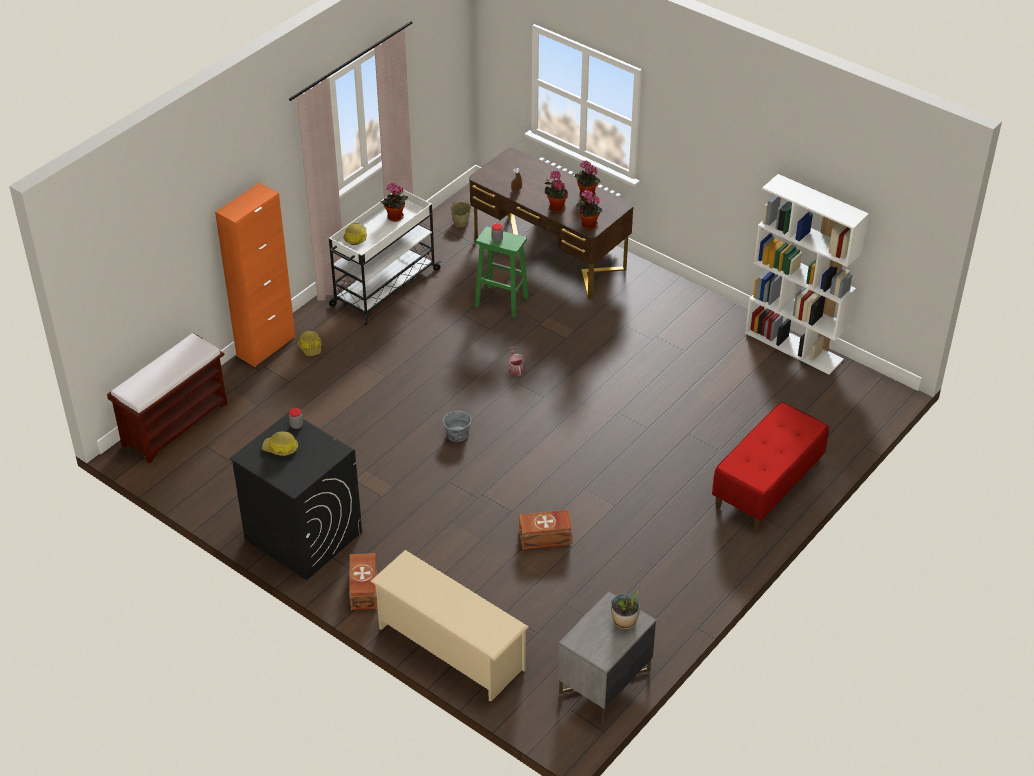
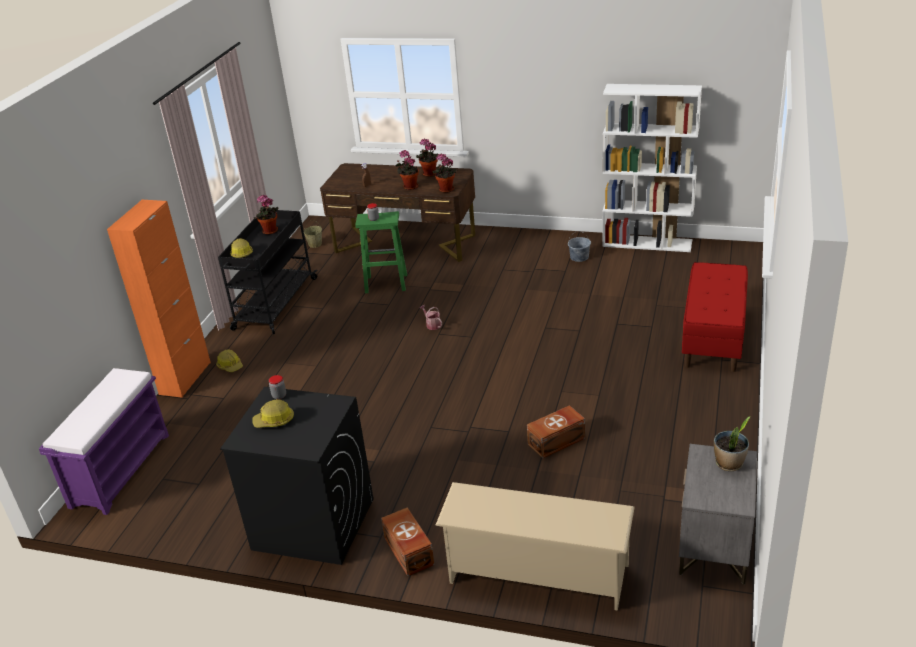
camera: 20 degrees left, 10 degrees down
brown bench [107,333,227,464] -> purple bench [39,368,169,515]
white cart [329,190,442,325] -> black cart [218,210,318,334]
grey bucket [443,408,471,442] -> grey bucket moved to [568,232,591,262]

